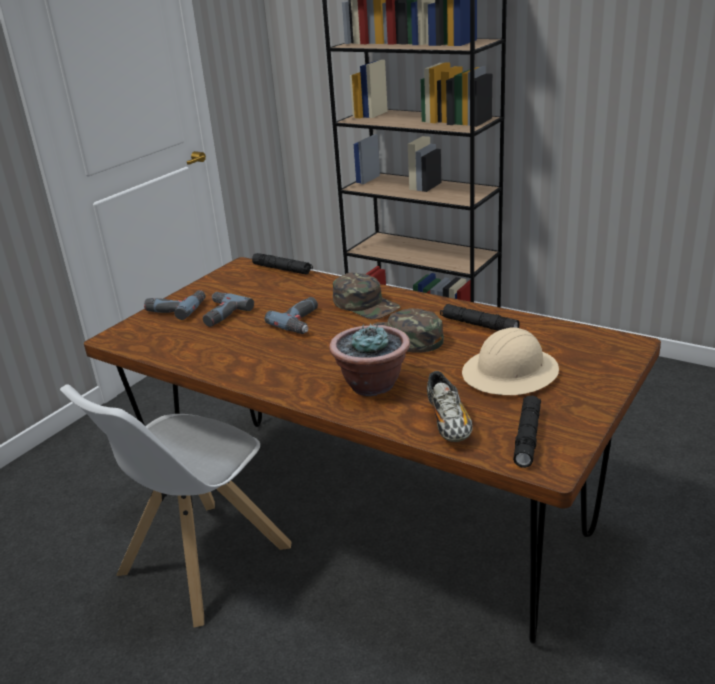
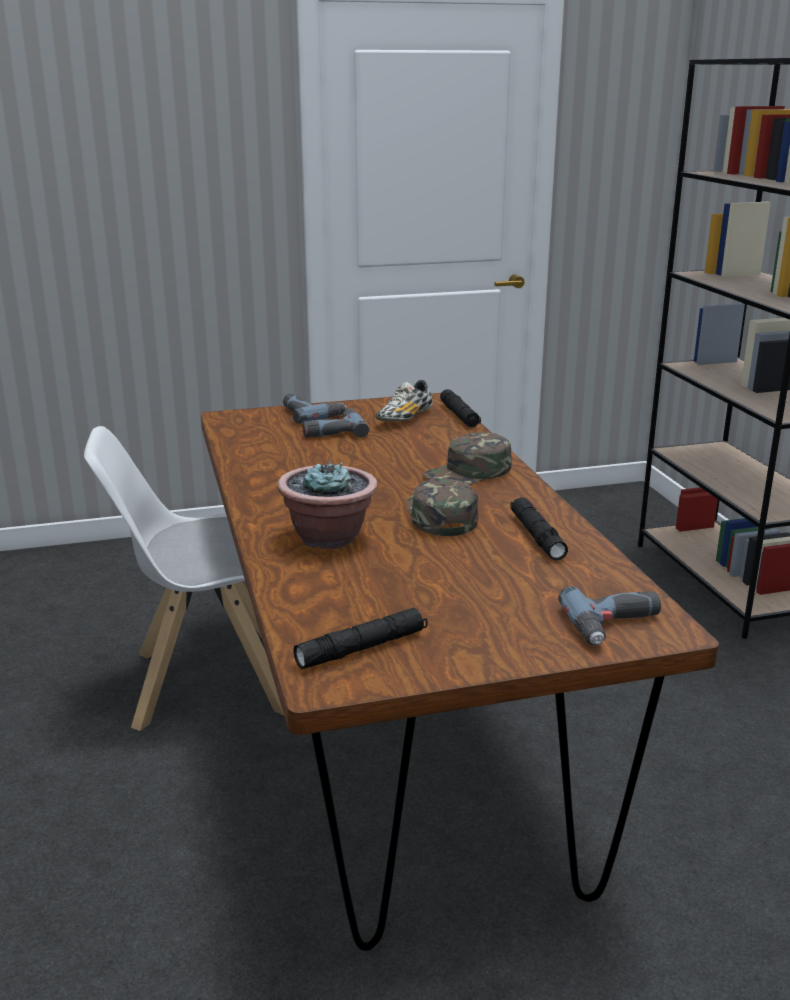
camera: 40 degrees right, 5 degrees down
power drill [265,297,318,334] -> power drill moved to [558,586,661,645]
green cap [333,273,401,319] -> green cap turned 60 degrees clockwise [422,432,512,485]
shoe [427,371,473,442] -> shoe moved to [375,380,433,421]
beige hard hat [462,327,559,395] -> none

